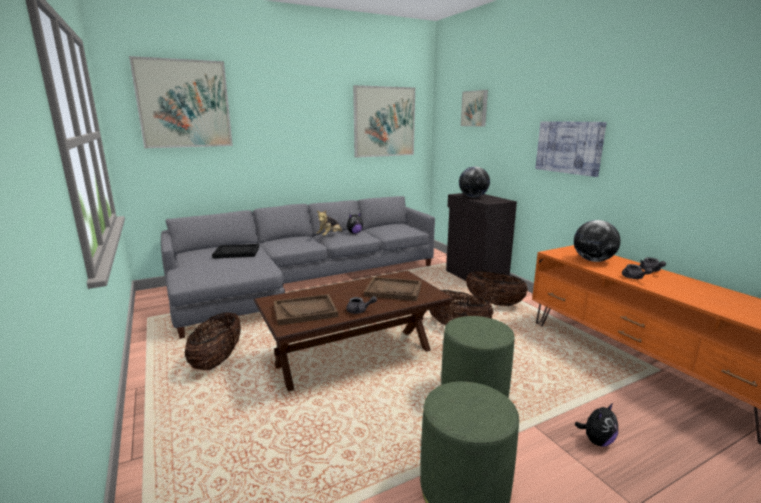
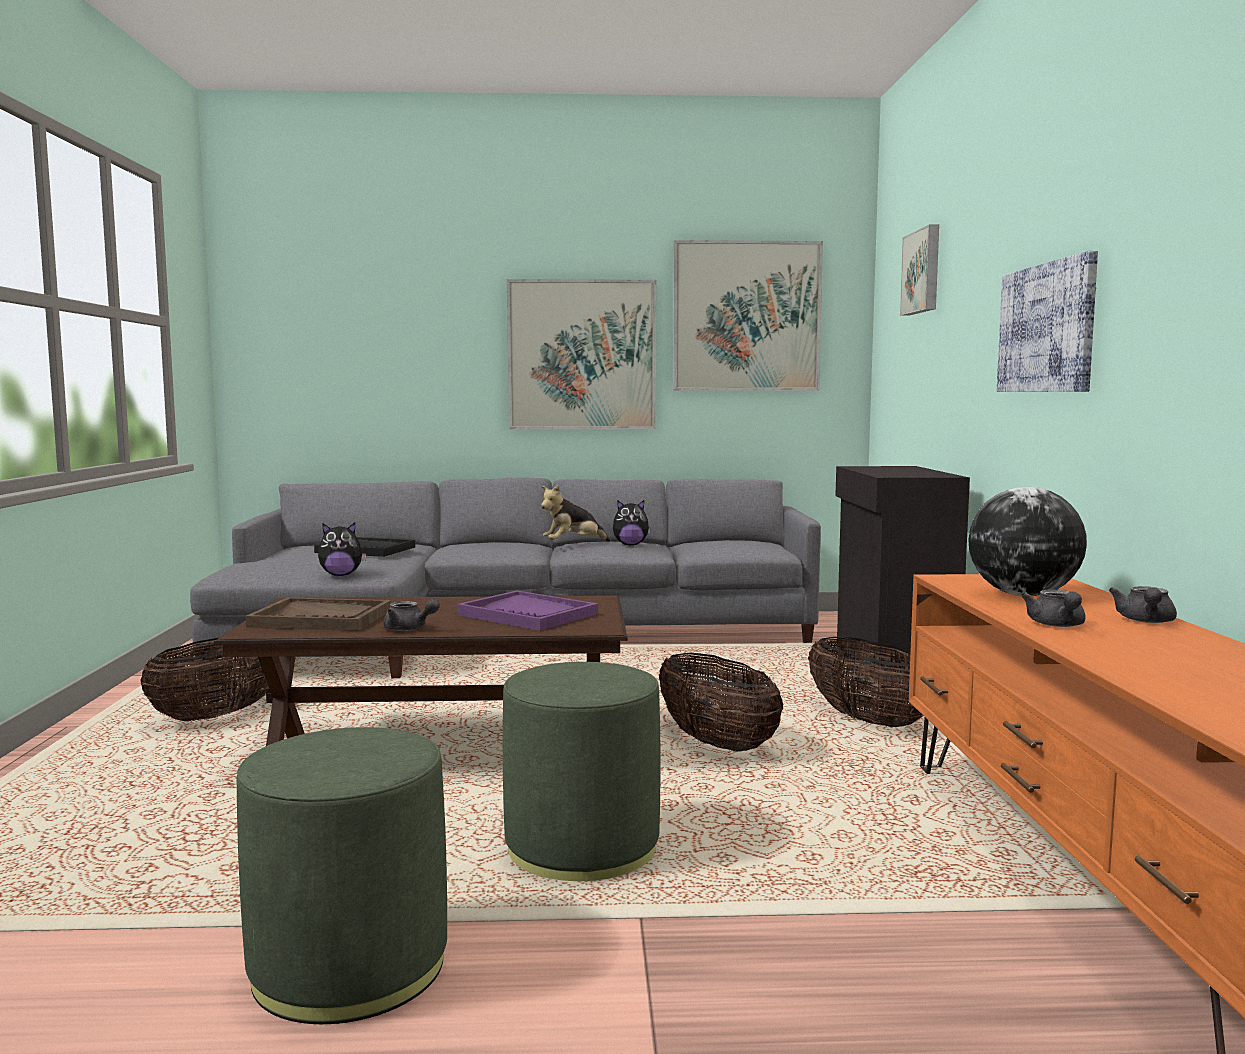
camera: 25 degrees right, 10 degrees down
picture [129,56,233,148] -> picture moved to [507,279,656,429]
brown tray [364,277,422,301] -> purple tray [457,591,598,631]
globe [459,167,490,197] -> none
plush toy [575,403,618,447] -> plush toy moved to [318,523,366,576]

